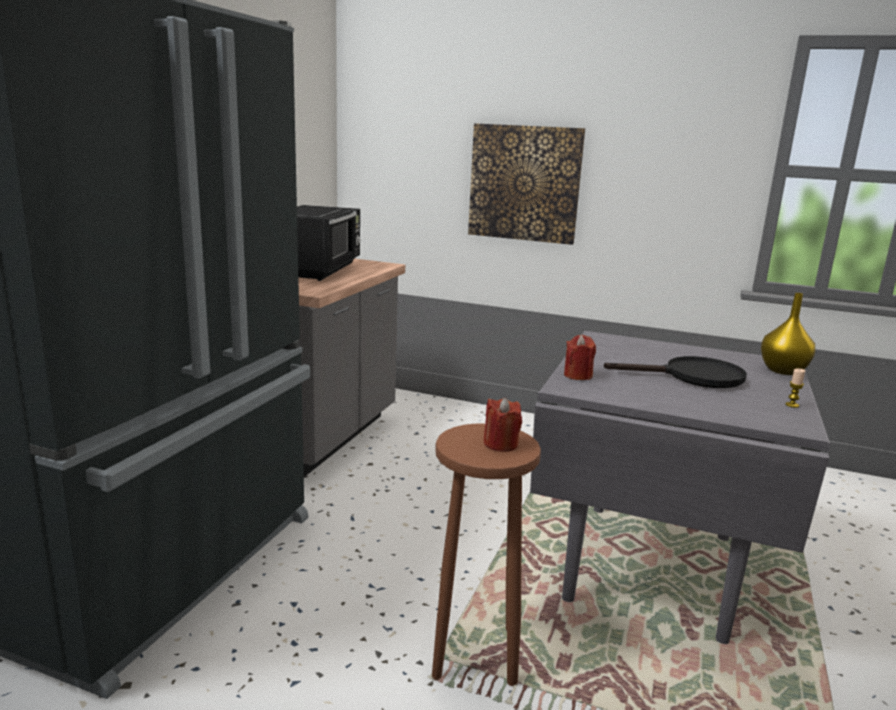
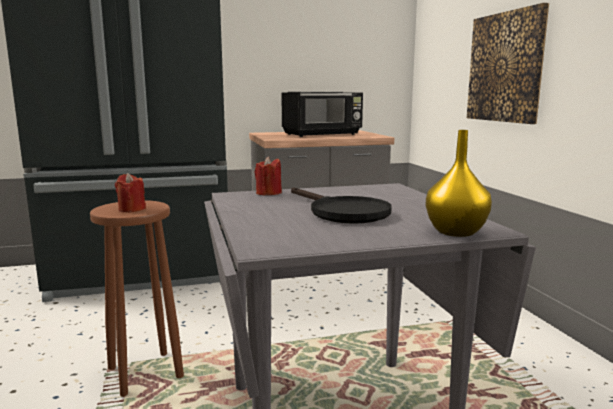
camera: 55 degrees right, 5 degrees down
candle [786,369,805,408] -> none

